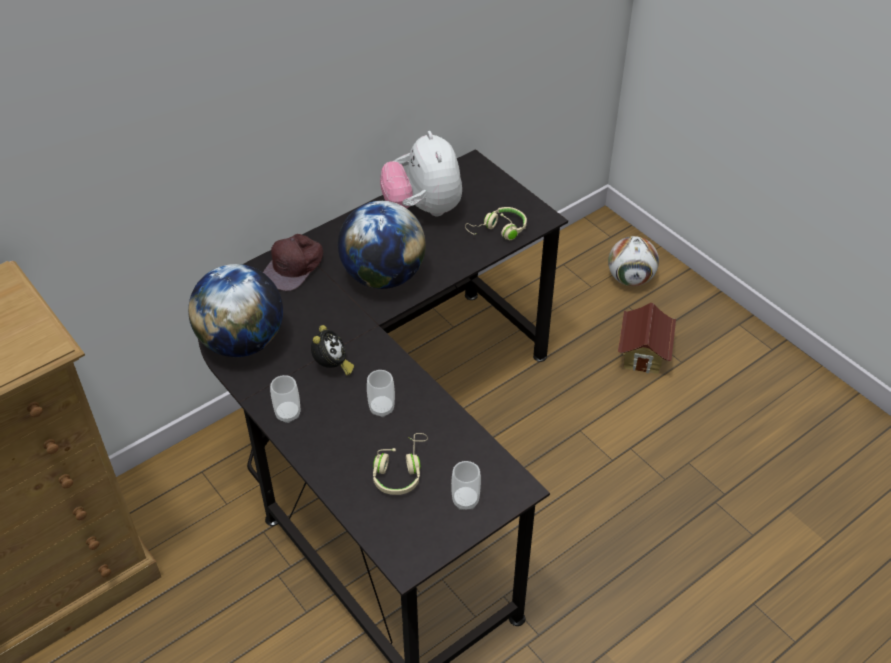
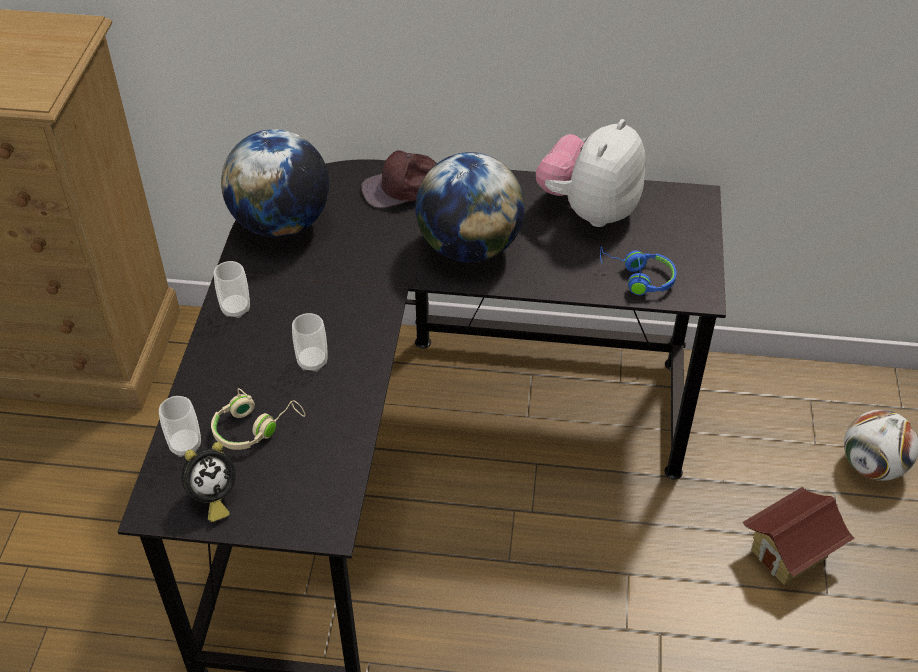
camera: 45 degrees right, 0 degrees up
alarm clock [311,325,354,375] -> alarm clock moved to [181,442,236,522]
cup [451,461,481,510] -> cup moved to [159,396,201,457]
beige headphones [465,207,527,240] -> blue headphones [600,246,677,295]

